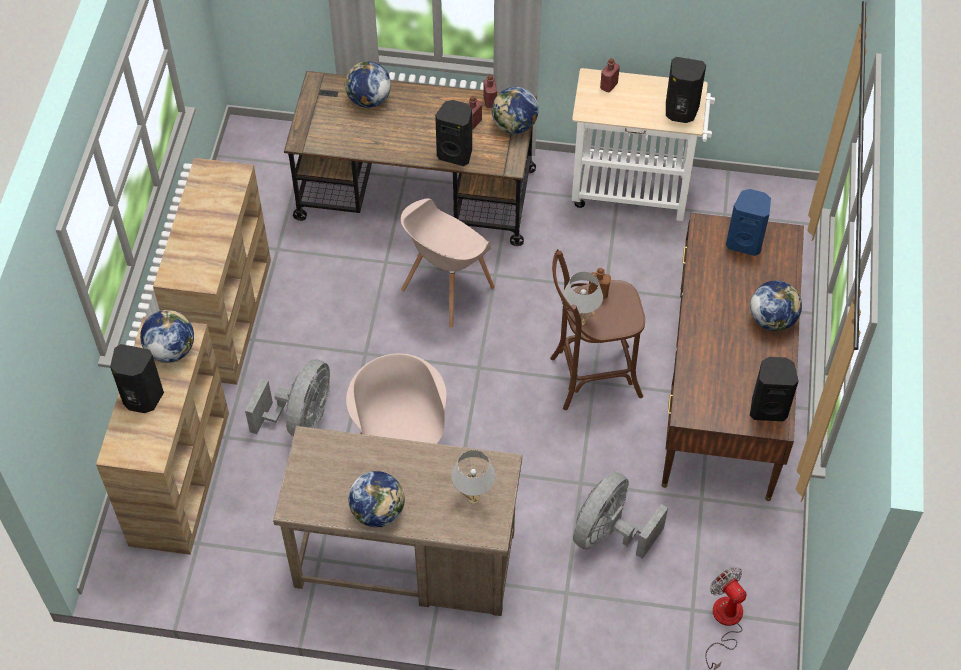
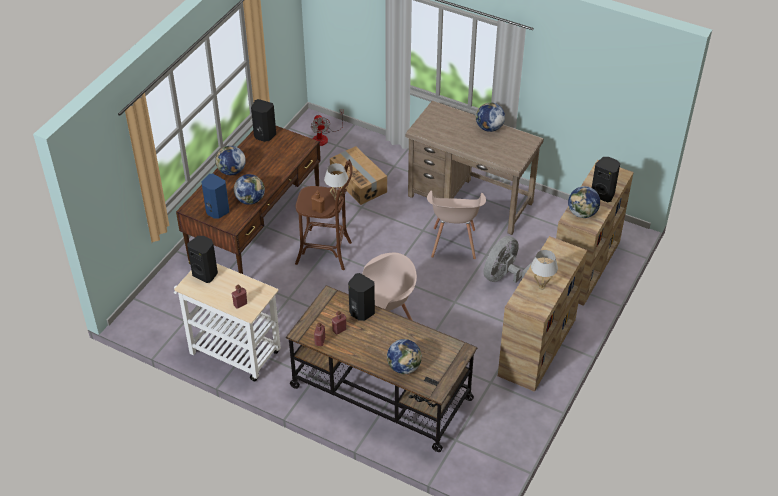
camera: 160 degrees left, 10 degrees down
white table lamp [451,450,496,504] -> white table lamp moved to [531,250,558,290]
globe [492,87,538,134] -> globe moved to [234,174,265,205]
grey fan [573,472,668,559] -> cardboard box [330,146,387,205]

